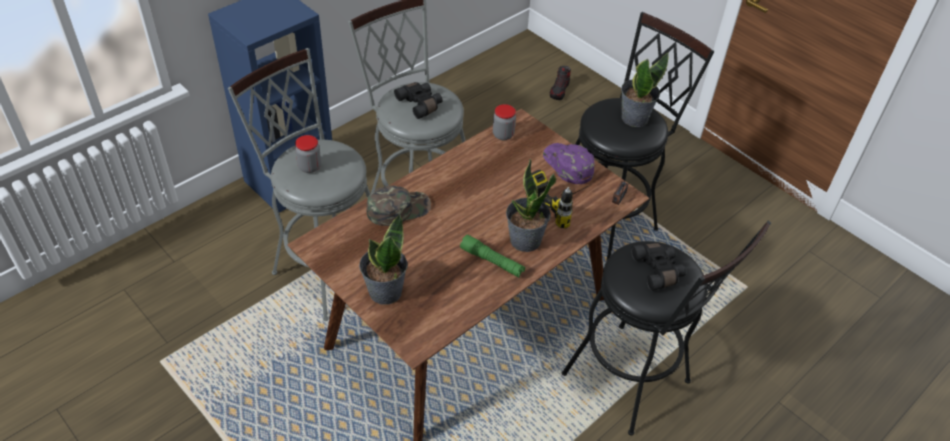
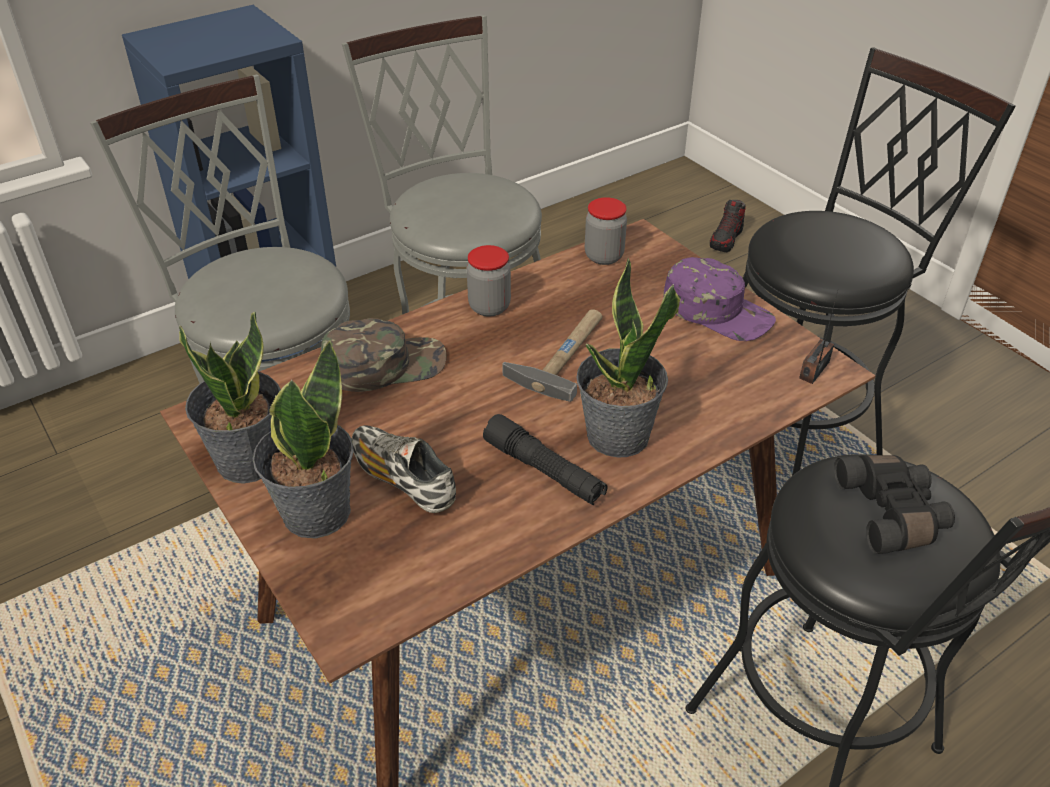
camera: 10 degrees right, 5 degrees down
jar [295,135,321,173] -> jar moved to [467,245,511,317]
black binoculars [394,82,442,119] -> none
green flashlight [460,235,525,277] -> black flashlight [483,414,607,505]
power drill [526,169,590,228] -> none
purple cap [543,143,594,184] -> purple cap turned 150 degrees clockwise [663,257,776,341]
potted plant [621,52,669,127] -> potted plant moved to [179,312,281,484]
none -> shoe [352,425,456,513]
none -> hammer [502,309,603,402]

